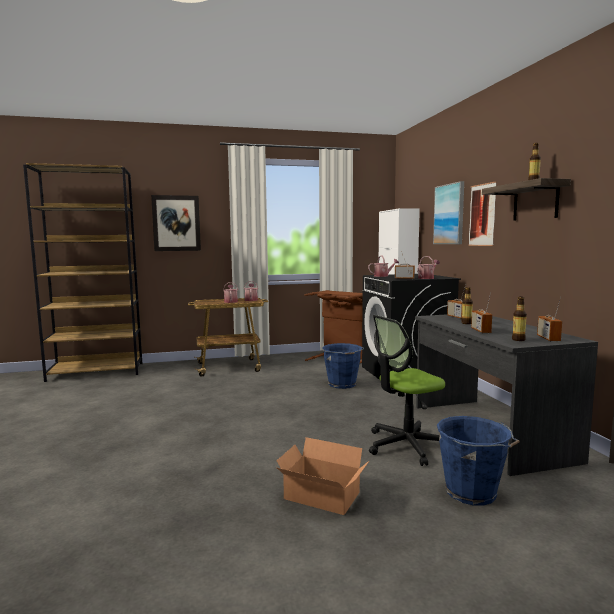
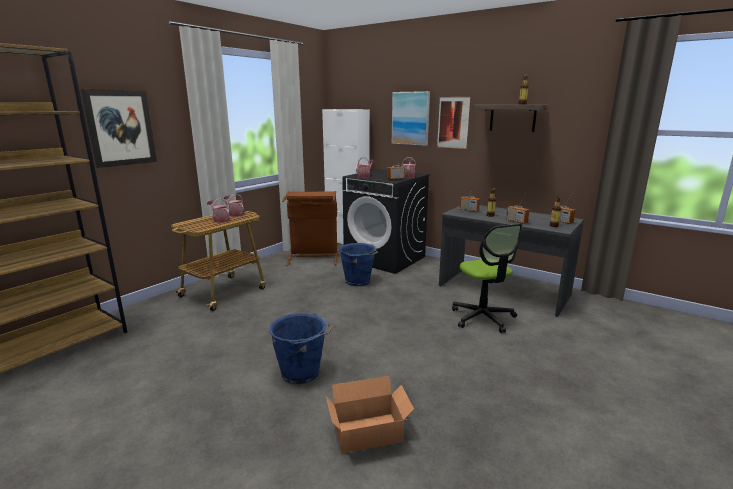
camera: 40 degrees left, 10 degrees up
cardboard box [277,437,369,515] -> cardboard box moved to [326,376,414,454]
office chair [369,315,445,466] -> office chair turned 45 degrees counterclockwise [452,224,522,333]
blue bucket [437,416,520,506] -> blue bucket moved to [269,313,333,384]

